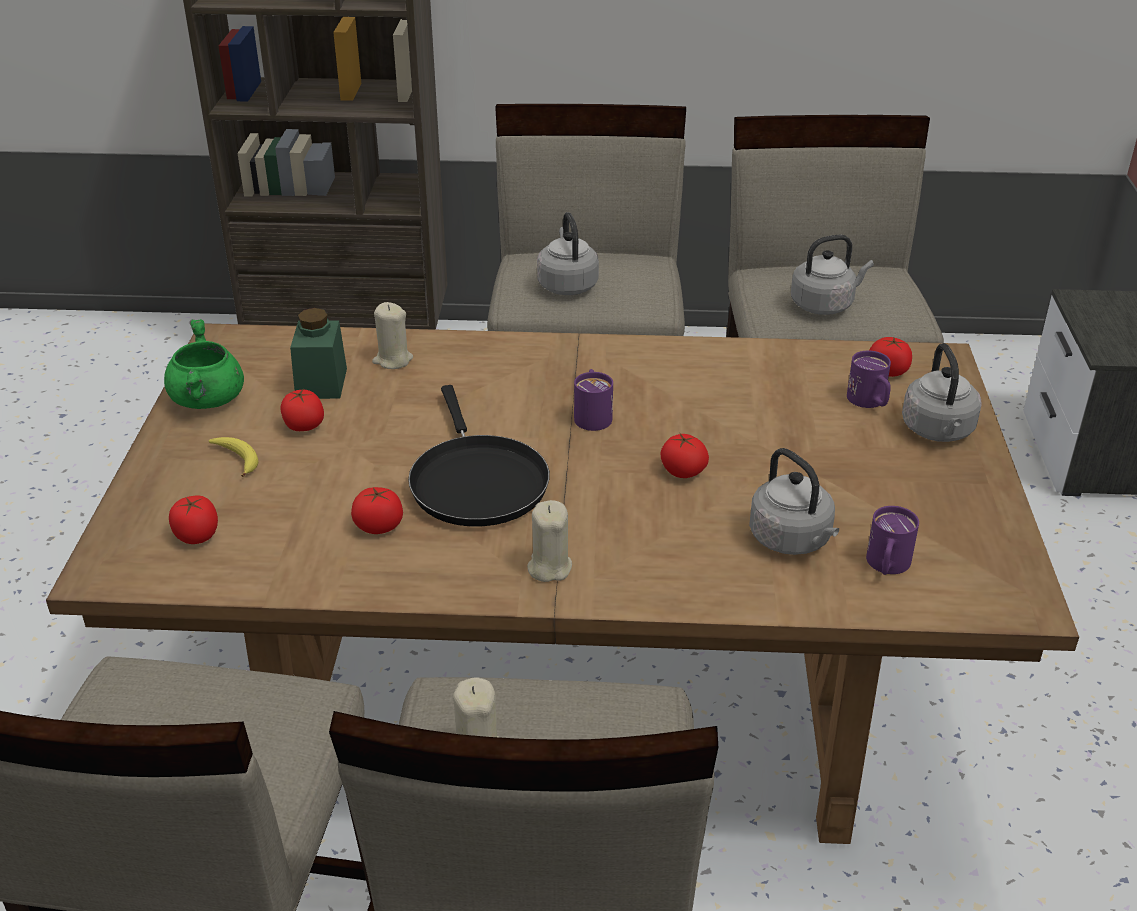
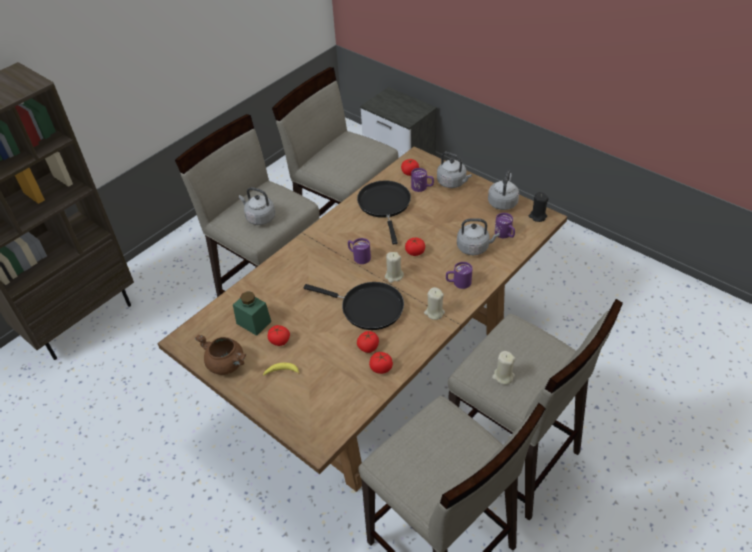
camera: 50 degrees left, 10 degrees up
green cooking pot [164,319,244,409] -> brown cooking pot [195,335,246,375]
tomato [169,495,218,544] -> tomato moved to [369,352,393,374]
beige candle [372,302,413,369] -> beige candle moved to [385,252,404,283]
grey kettle [791,235,874,315] -> grey kettle moved to [488,170,519,210]
none -> black frying pan [357,180,411,245]
none -> purple mug [446,262,472,289]
none -> black candle [529,192,549,222]

